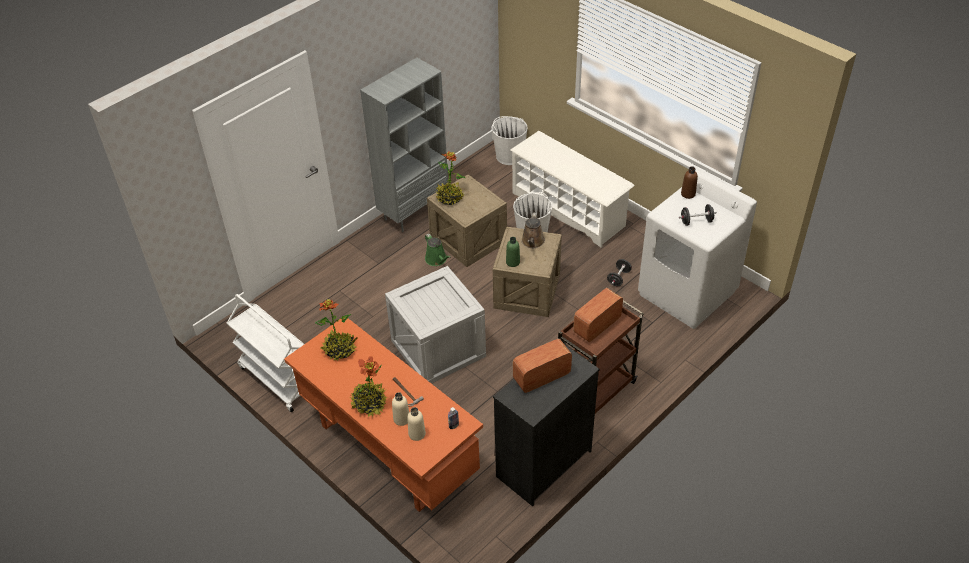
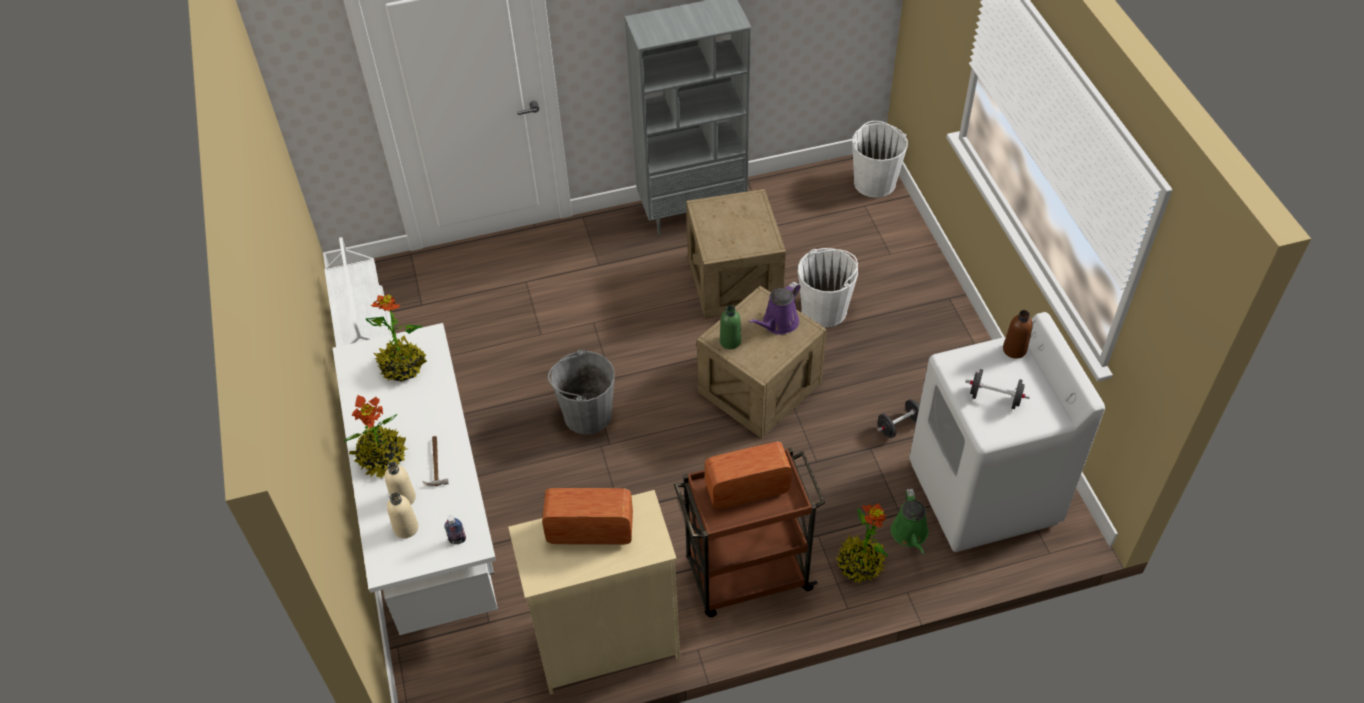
camera: 30 degrees right, 5 degrees up
orange desk [284,318,483,512] -> white desk [333,323,498,635]
crate [385,266,486,384] -> grey bucket [548,350,615,434]
green watering can [425,233,451,266] -> green watering can moved to [891,489,929,554]
potted plant [436,151,465,205] -> potted plant moved to [836,503,888,583]
black dresser [493,345,599,506] -> beige dresser [508,490,680,695]
white shoe rack [510,131,635,248] -> none
brown watering can [521,212,545,248] -> purple watering can [749,282,801,335]

